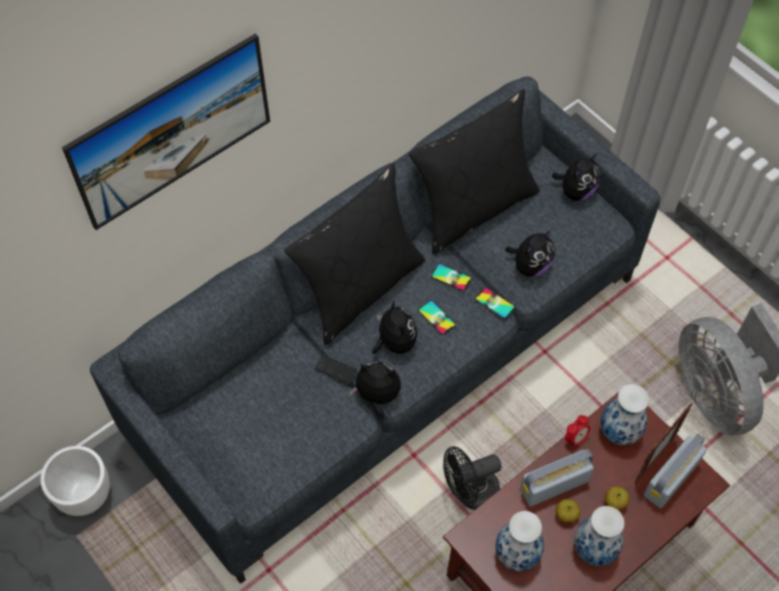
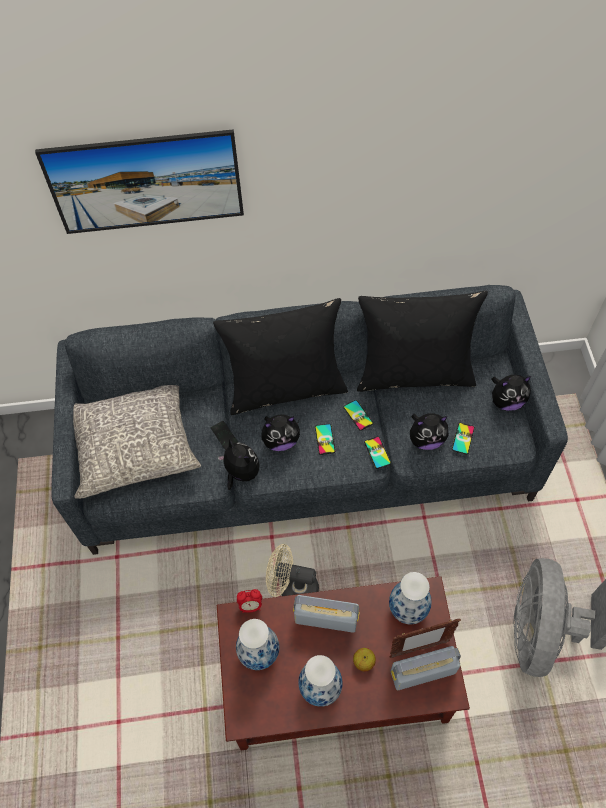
camera: 35 degrees right, 0 degrees up
white planter [41,446,110,516] -> none
plush toy [372,301,417,354] -> plush toy turned 60 degrees clockwise [262,414,300,451]
black fan [443,446,502,510] -> beige fan [266,544,319,597]
apple [556,499,580,524] -> none
alarm clock [565,415,590,449] -> alarm clock moved to [237,589,262,613]
none -> grey pillow [73,385,201,499]
none -> phone [452,423,475,455]

